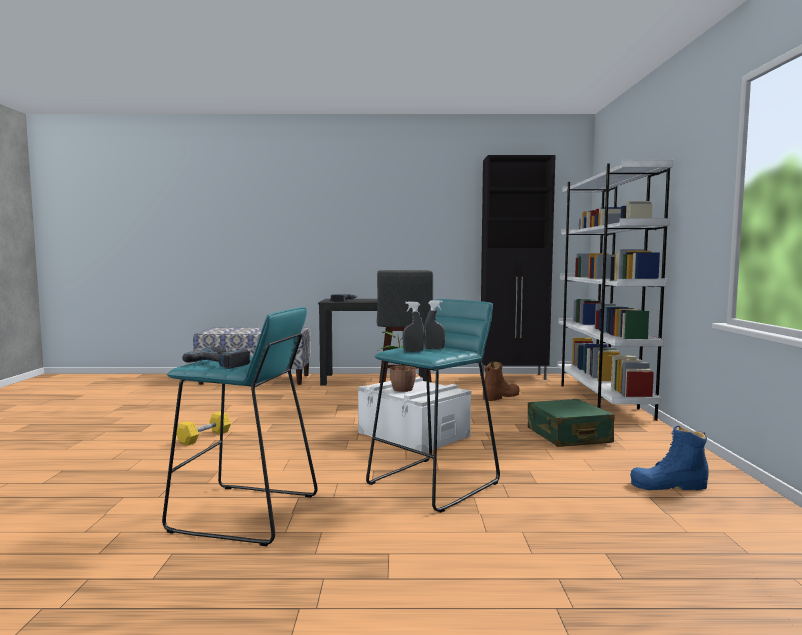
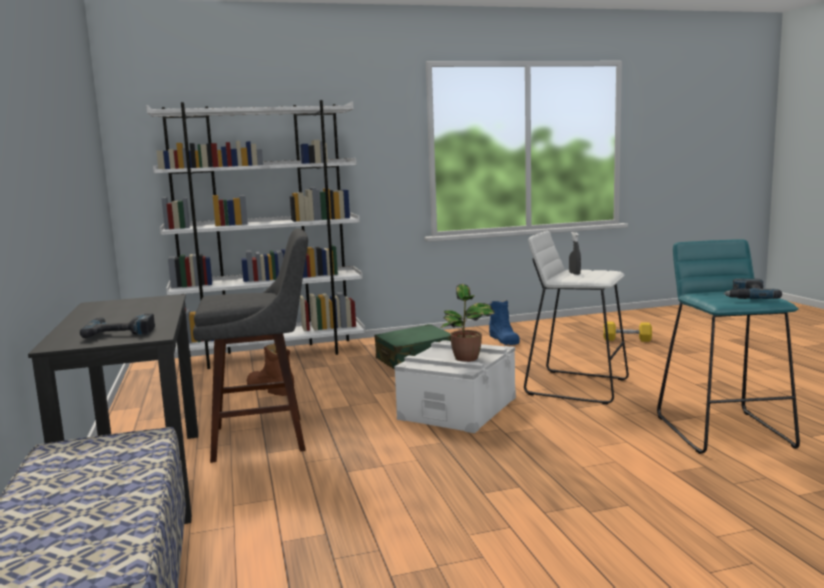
camera: 105 degrees left, 5 degrees up
yellow dumbbell [176,412,231,446] -> yellow dumbbell moved to [604,322,652,342]
turquoise stool [366,299,500,513] -> white stool [524,231,629,404]
grey spray bottle [402,302,425,352] -> none
black cabinet [481,155,556,380] -> none

